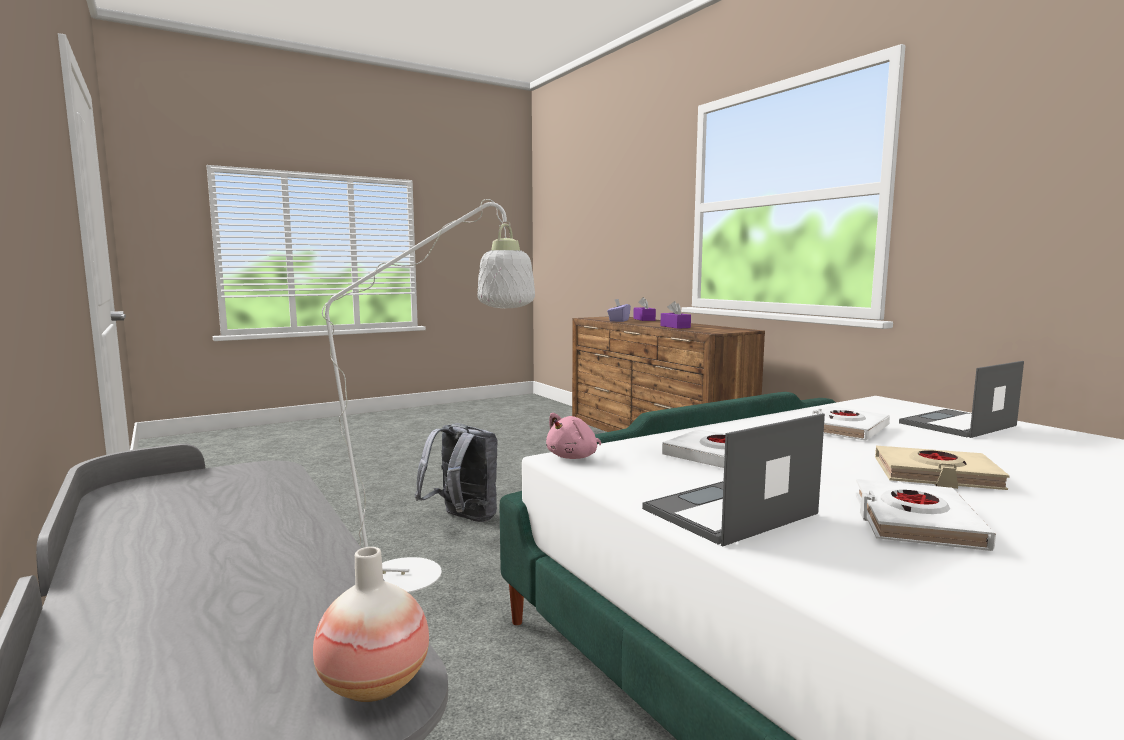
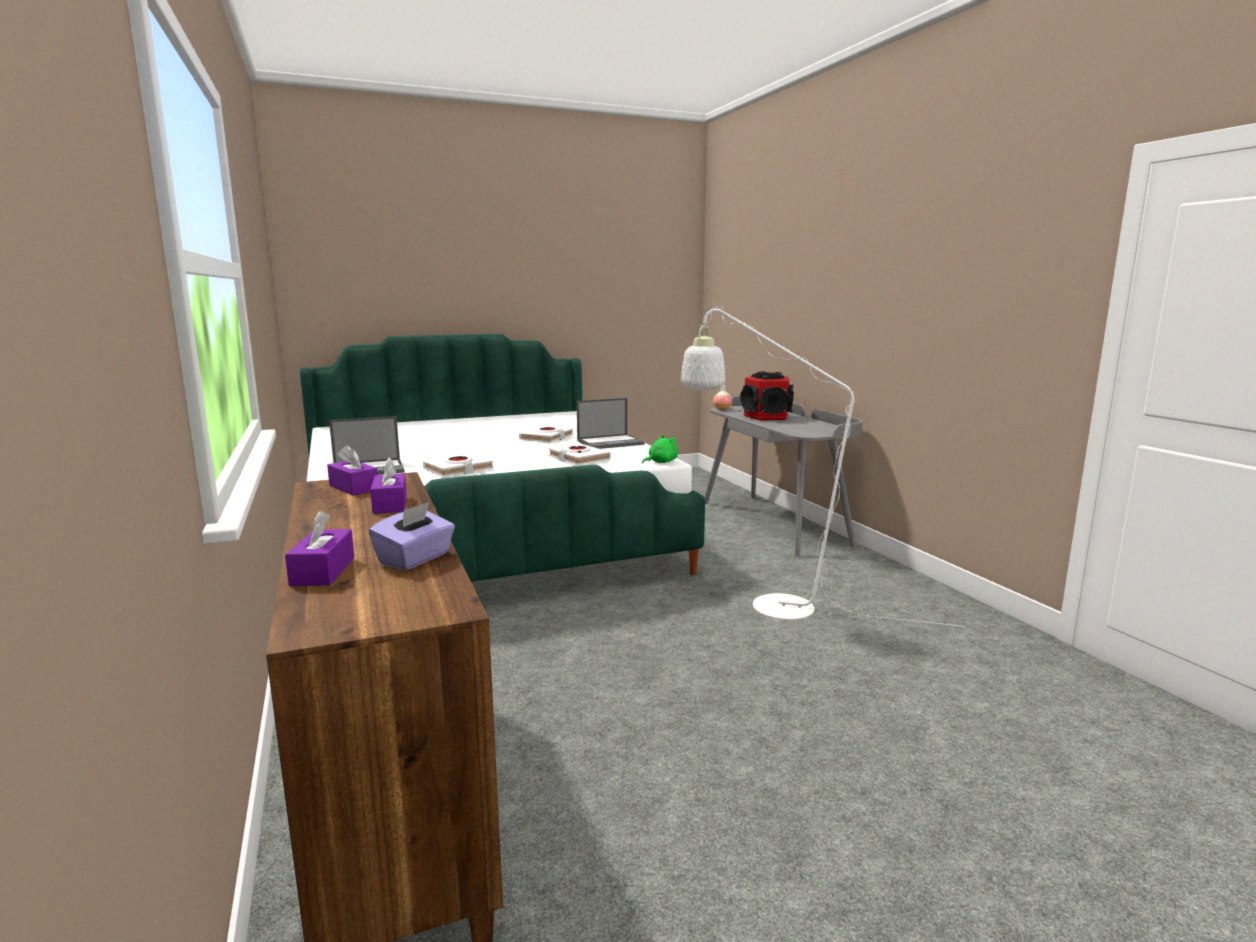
camera: 170 degrees left, 5 degrees up
grey backpack [415,423,498,522] -> none
pink plush toy [546,413,601,459] -> green plush toy [642,434,678,463]
beige book [875,446,1010,490] -> none
none -> purple tissue box [327,445,378,496]
none -> speaker [740,372,794,420]

